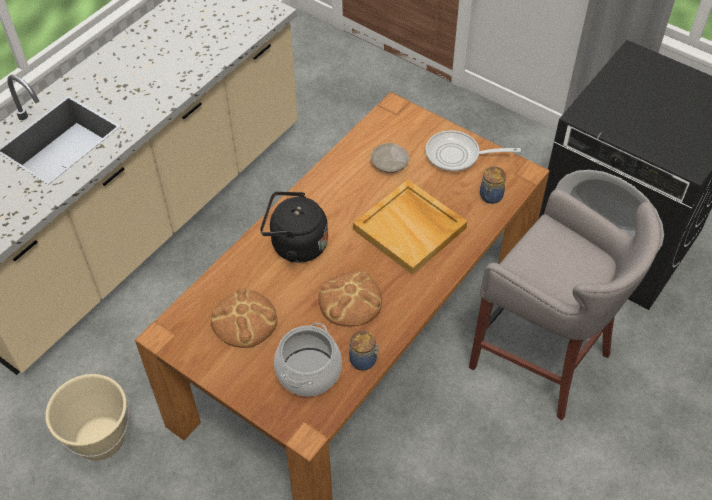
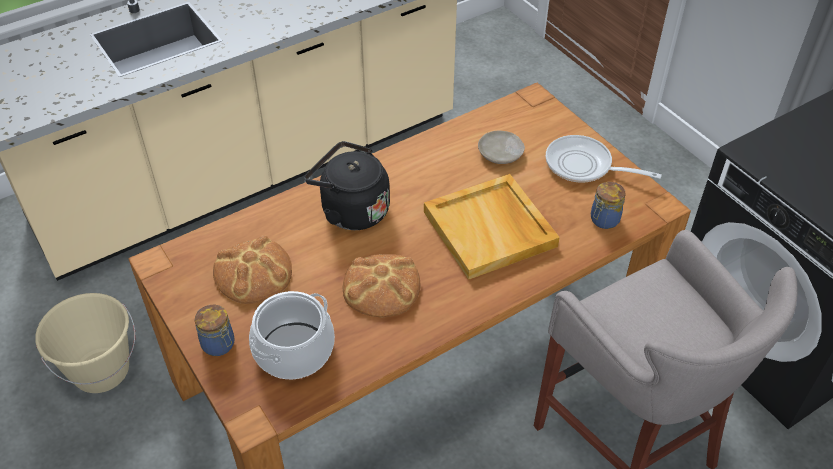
camera: 20 degrees right, 5 degrees down
jar [349,330,380,371] -> jar moved to [195,305,235,356]

